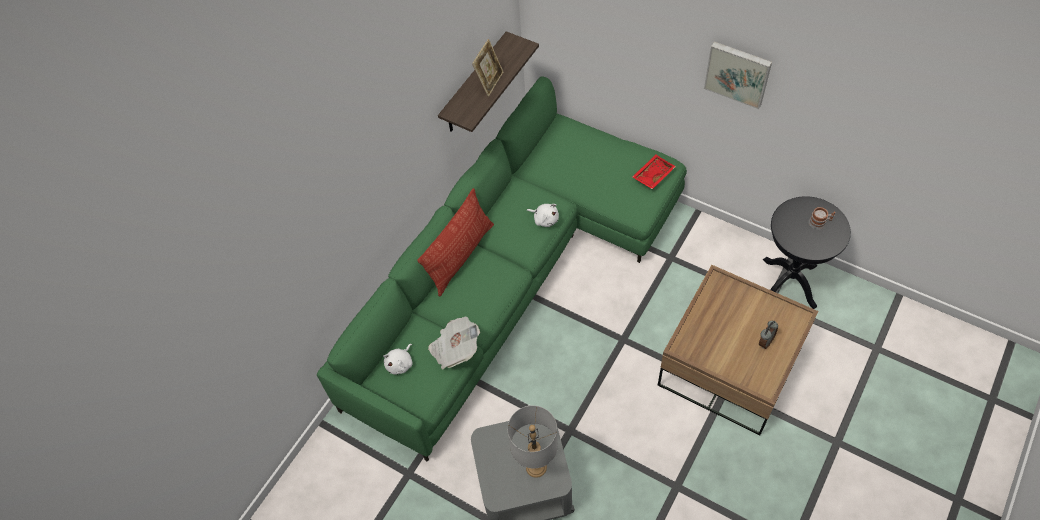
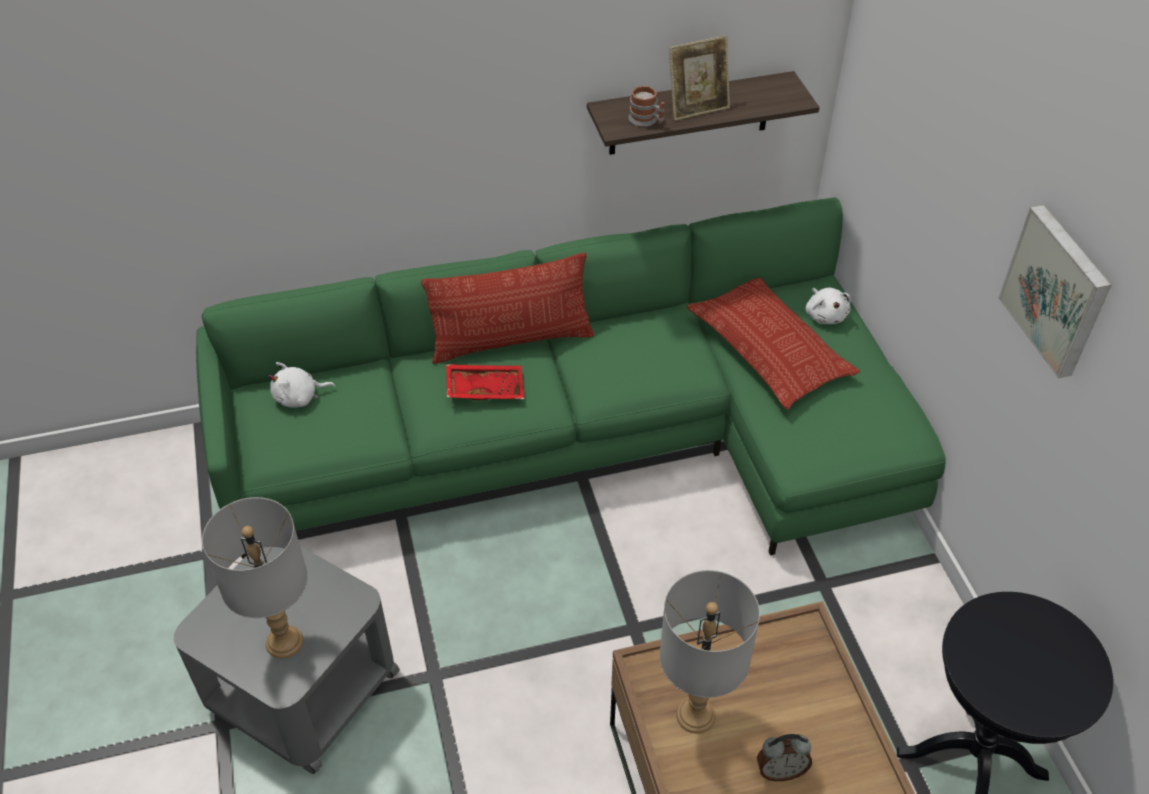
camera: 40 degrees right, 10 degrees down
newspaper [428,316,480,370] -> none
white plush toy [527,204,559,227] -> white plush toy moved to [806,288,851,324]
red tray [632,155,676,189] -> red tray moved to [446,364,524,400]
mug [809,207,836,230] -> mug moved to [629,86,665,127]
none -> grey table lamp [660,570,760,734]
none -> pillow [687,278,860,410]

